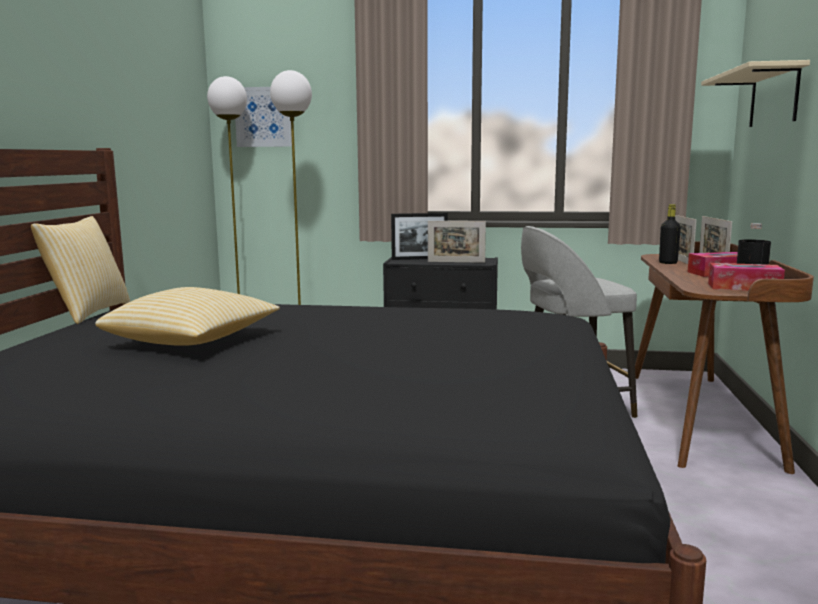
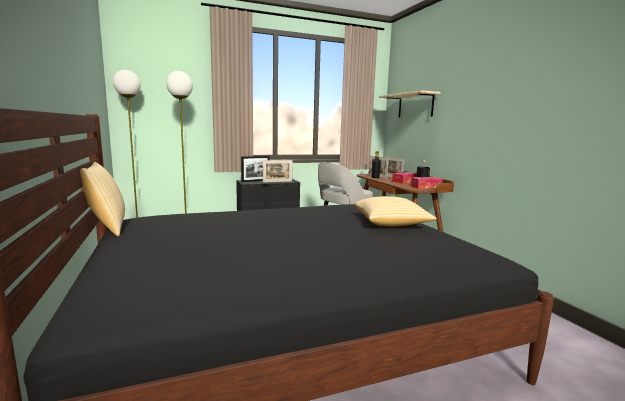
camera: 30 degrees left, 0 degrees up
pillow [95,287,280,346] -> pillow moved to [355,196,437,226]
picture [235,87,292,147] -> none

